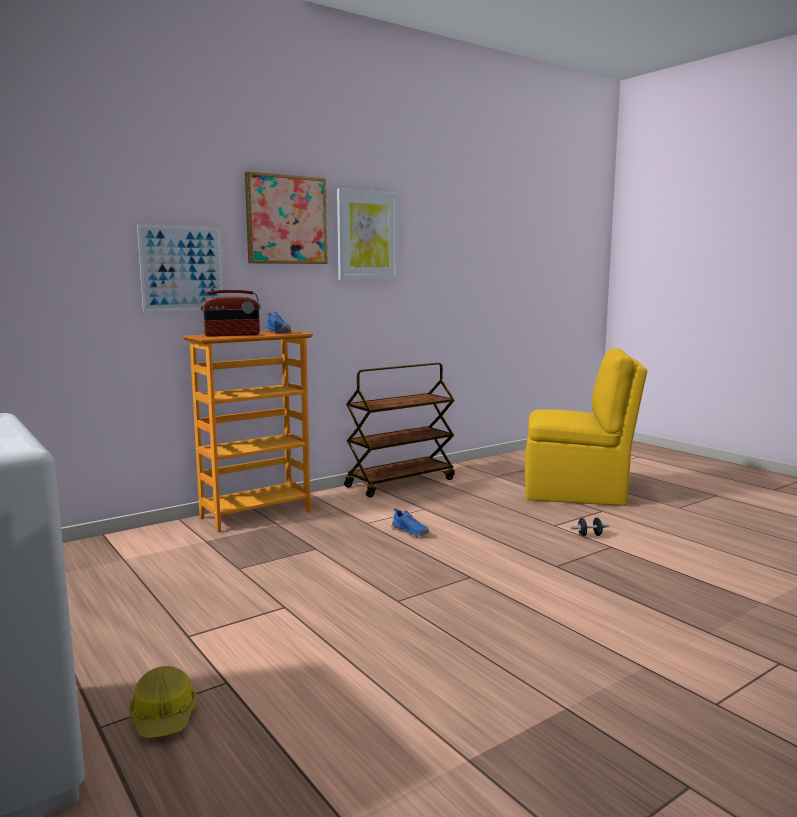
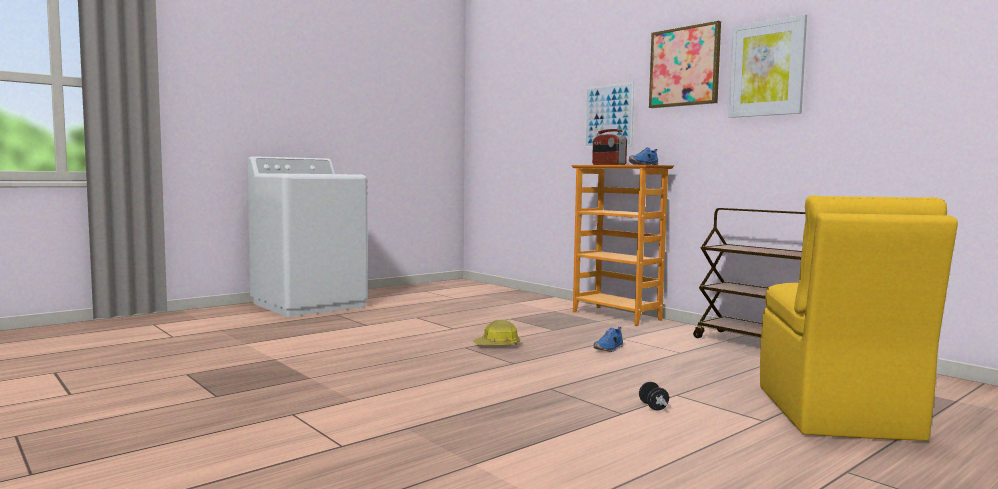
camera: 85 degrees right, 5 degrees down
hard hat [129,666,196,738] -> hard hat moved to [473,320,520,345]

